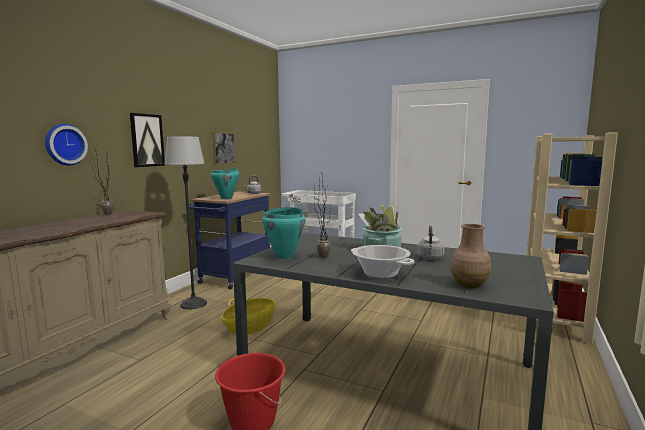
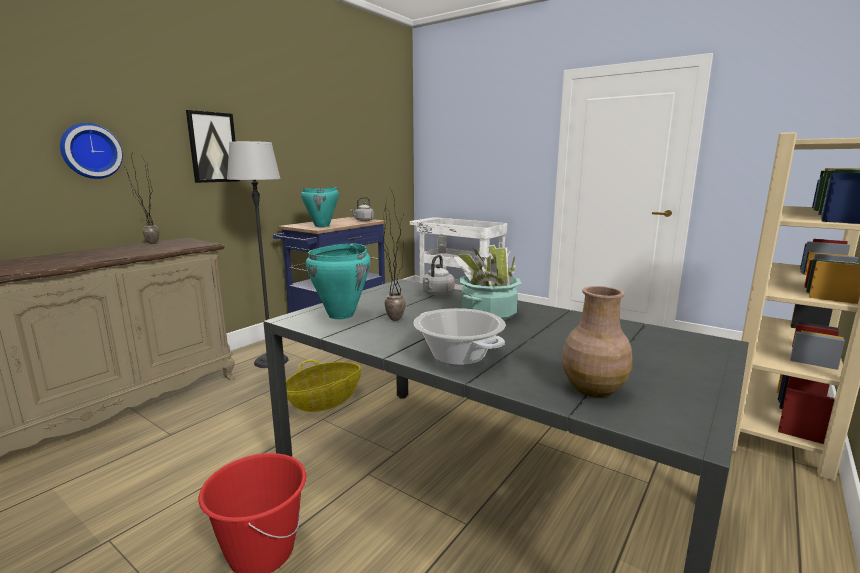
camera: 10 degrees right, 5 degrees up
picture [212,132,236,164] -> none
grey kettle [418,226,445,259] -> grey kettle moved to [423,255,454,296]

